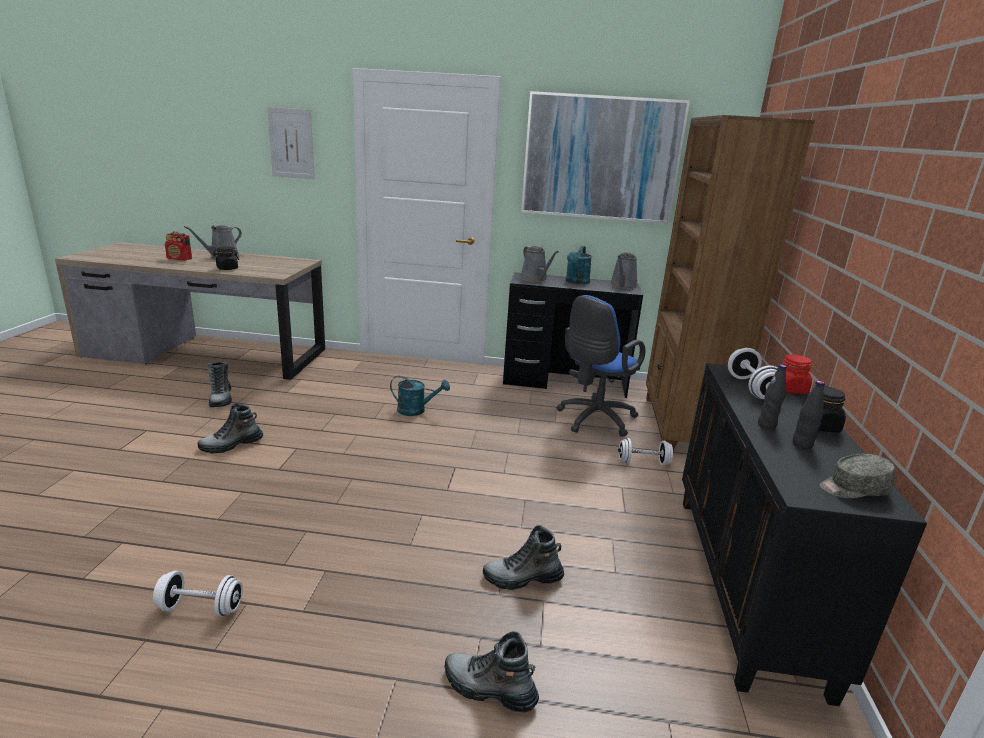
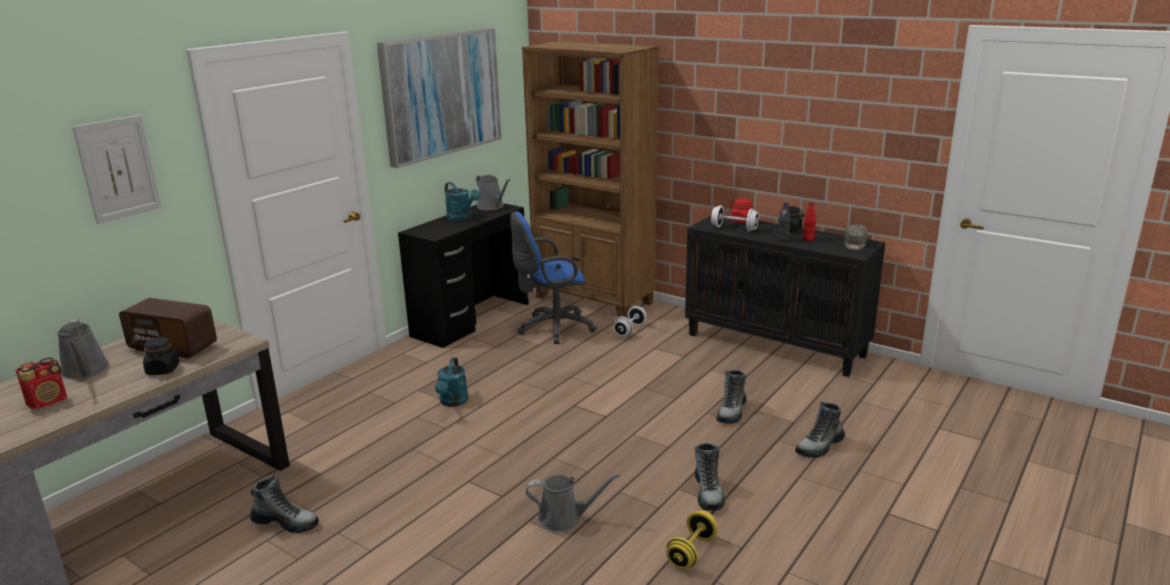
camera: 60 degrees left, 0 degrees up
white dumbbell [153,571,243,617] -> yellow dumbbell [666,510,717,569]
boot [198,403,263,454] -> boot moved to [694,443,725,511]
turquoise watering can [390,376,450,416] -> turquoise watering can turned 150 degrees clockwise [435,357,469,407]
grey watering can [520,246,559,282] -> grey watering can moved to [526,474,620,533]
blue office chair [557,295,645,437] -> blue office chair turned 90 degrees clockwise [510,211,597,344]
black bottle [793,381,825,449] -> red bottle [803,202,816,241]
none -> radio [119,298,217,358]

